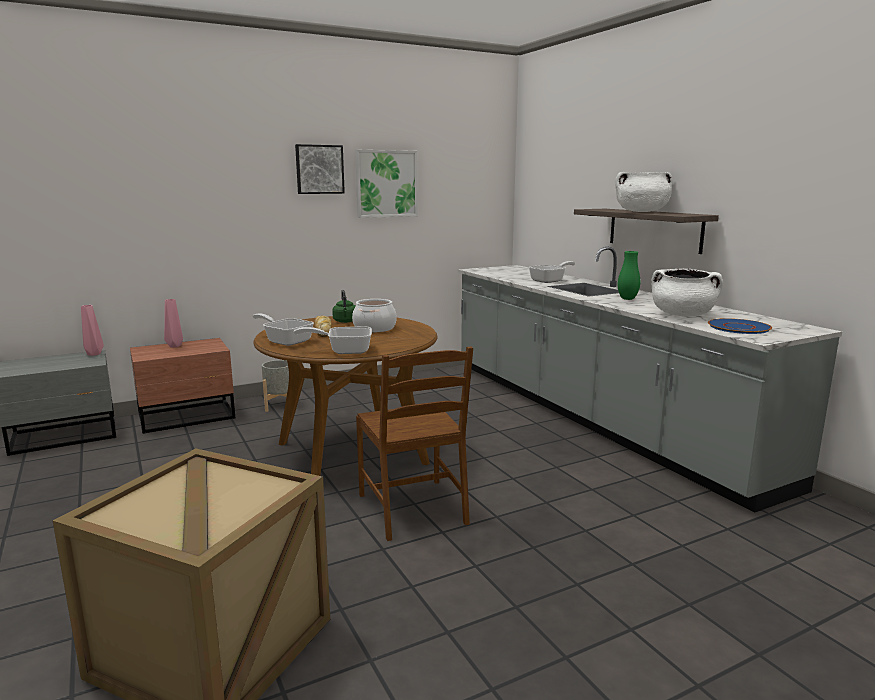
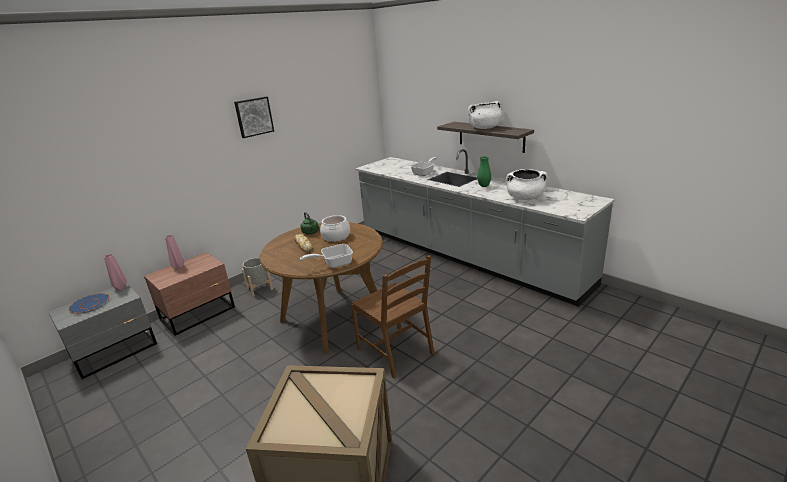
camera: 15 degrees left, 10 degrees up
frying pan [253,313,314,346] -> none
picture [355,150,418,218] -> none
blue plate [708,318,772,334] -> blue plate moved to [68,293,110,314]

